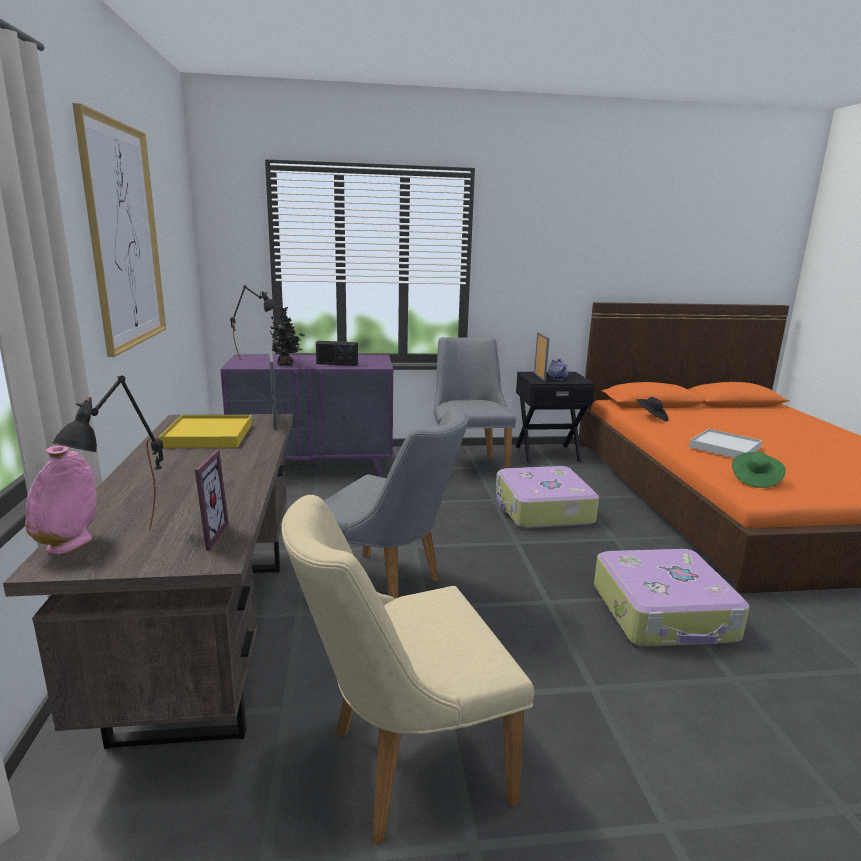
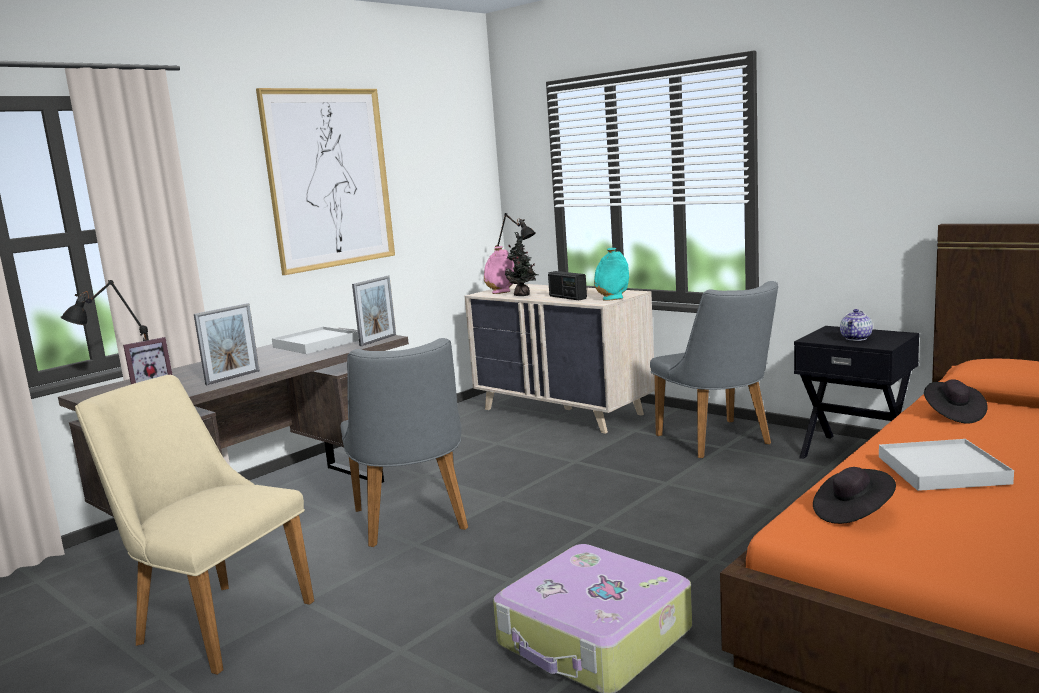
camera: 50 degrees right, 5 degrees down
pink vase [25,445,97,555] -> pink vase moved to [484,246,514,294]
yellow tray [159,415,252,448] -> white tray [272,326,359,354]
purple dresser [220,354,393,476] -> beige dresser [465,284,655,434]
grey chair [434,337,516,468] -> grey chair turned 120 degrees clockwise [650,281,778,458]
suitcase [496,466,599,529] -> none
picture frame [534,332,550,381] -> picture frame moved to [194,303,260,385]
green hat [732,452,786,488] -> black hat [813,467,896,524]
none -> turquoise vase [594,248,629,301]

